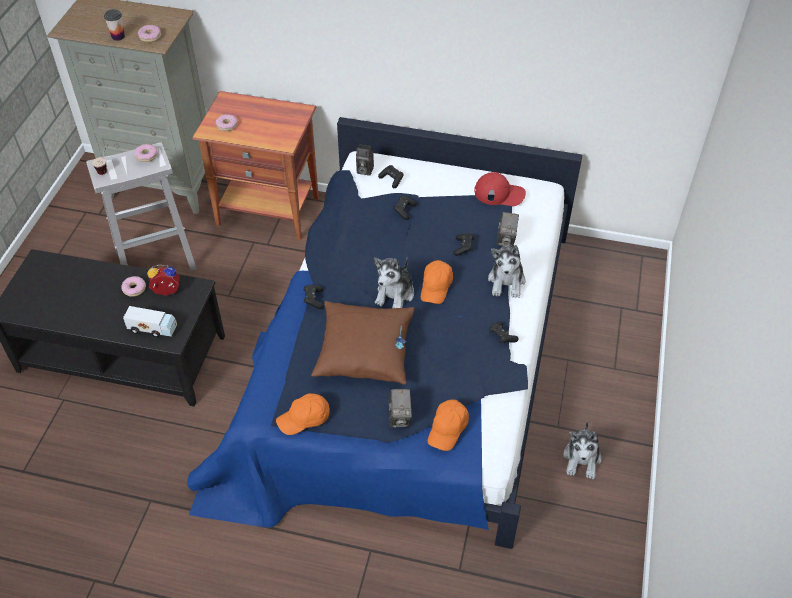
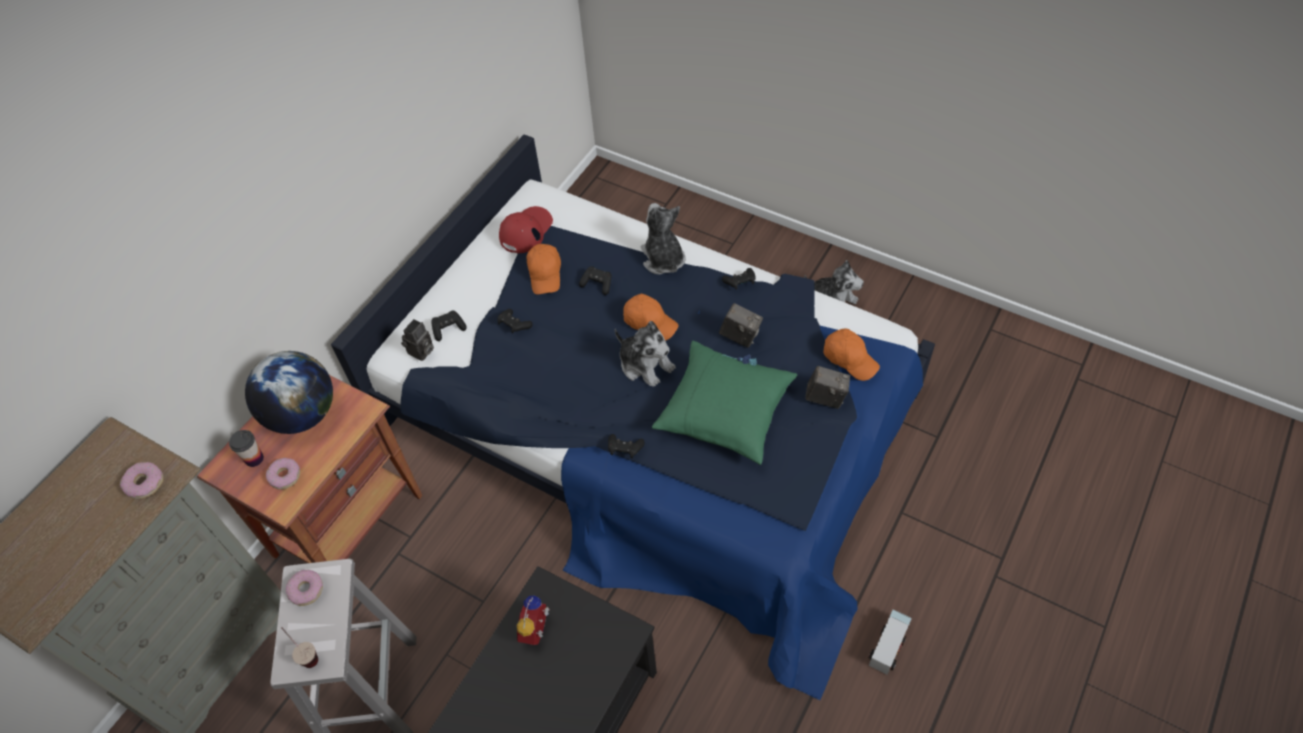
camera: 70 degrees left, 5 degrees up
cup [104,9,125,41] -> cup moved to [229,430,264,467]
donut [121,276,146,297] -> none
toy truck [123,306,177,338] -> toy truck moved to [868,609,912,675]
orange cap [276,393,330,435] -> orange cap moved to [526,244,561,294]
brown pillow [311,301,414,385] -> green pillow [652,341,797,465]
plush toy [488,244,526,298] -> plush toy turned 135 degrees counterclockwise [641,203,686,275]
camera [497,212,519,247] -> camera moved to [719,303,763,348]
none -> globe [245,351,333,434]

